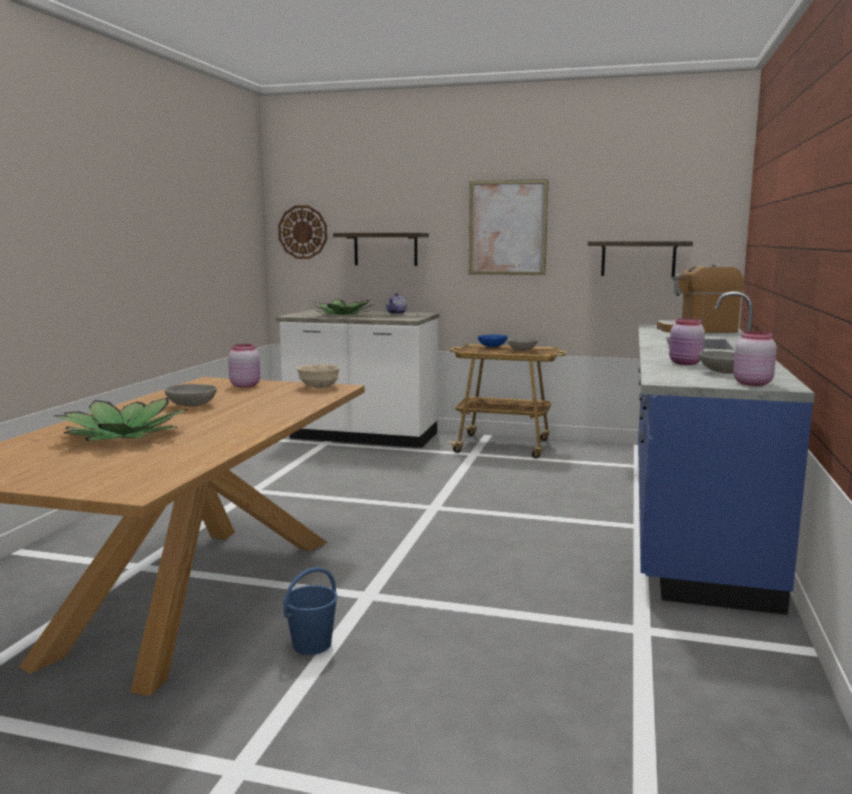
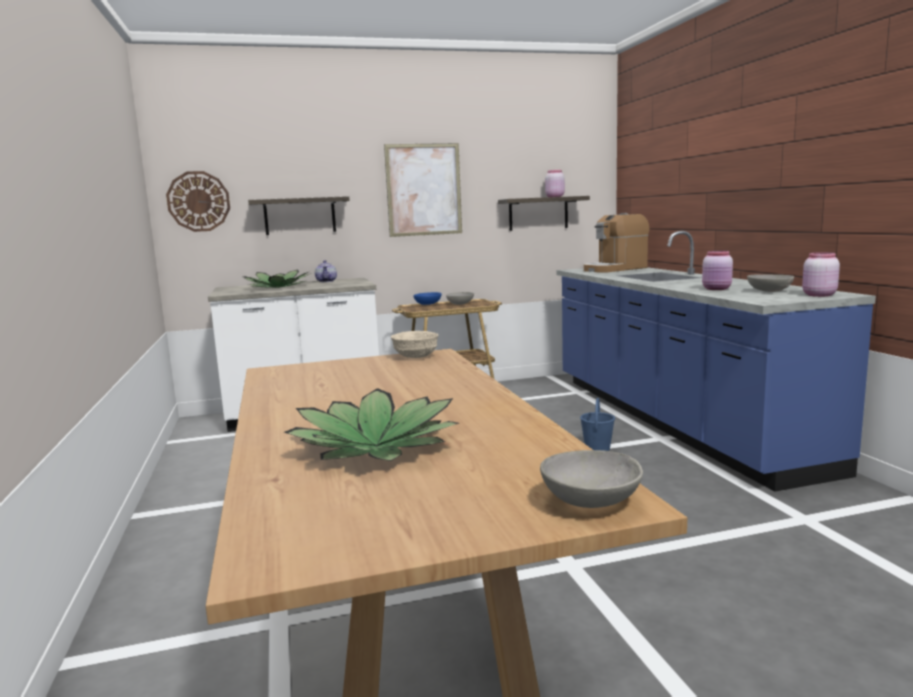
camera: 30 degrees left, 0 degrees up
grey bowl [165,384,217,407] -> grey bowl moved to [540,450,643,508]
pink jar [228,344,260,388] -> pink jar moved to [545,170,565,197]
blue bucket [283,567,338,655] -> blue bucket moved to [580,398,615,451]

